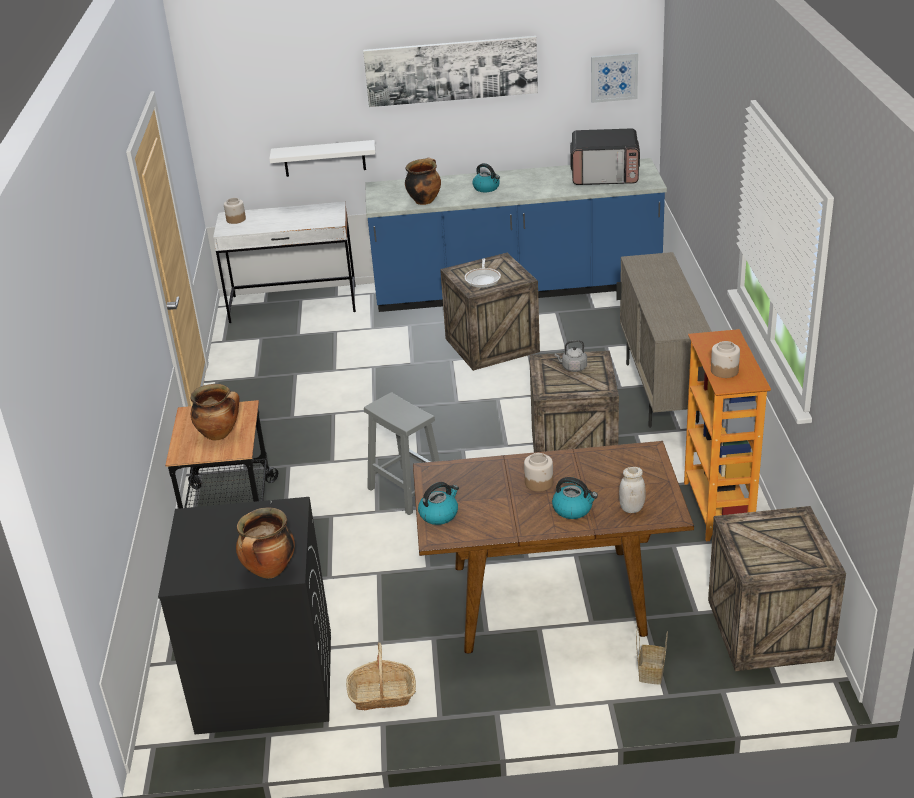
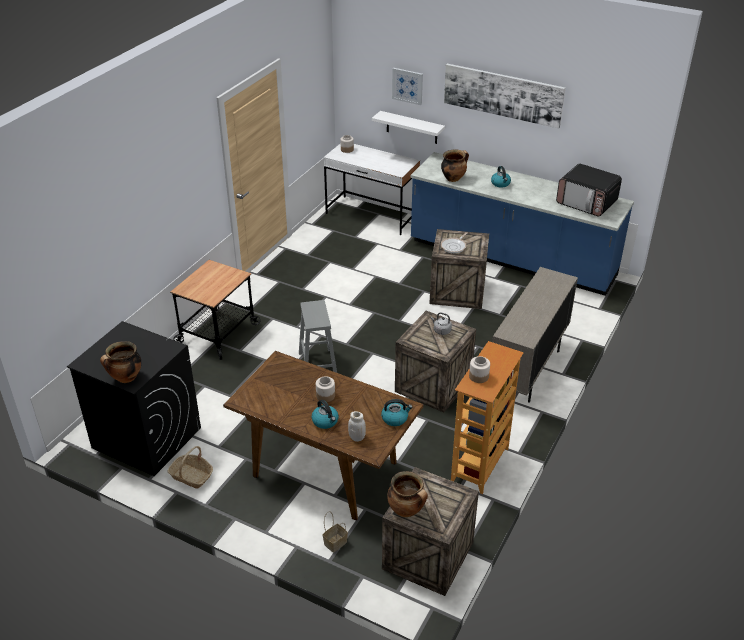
camera: 30 degrees right, 5 degrees up
cooking pot [190,384,240,440] -> cooking pot moved to [387,471,428,517]
kettle [418,482,459,525] -> kettle moved to [381,399,412,426]
picture [591,53,638,103] -> picture moved to [392,68,423,105]

